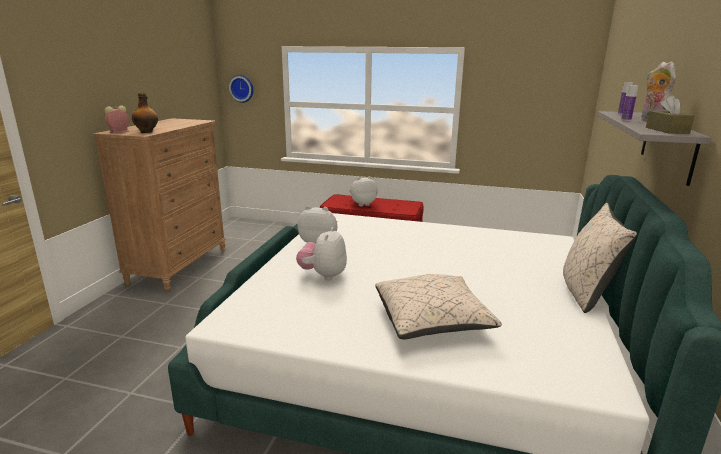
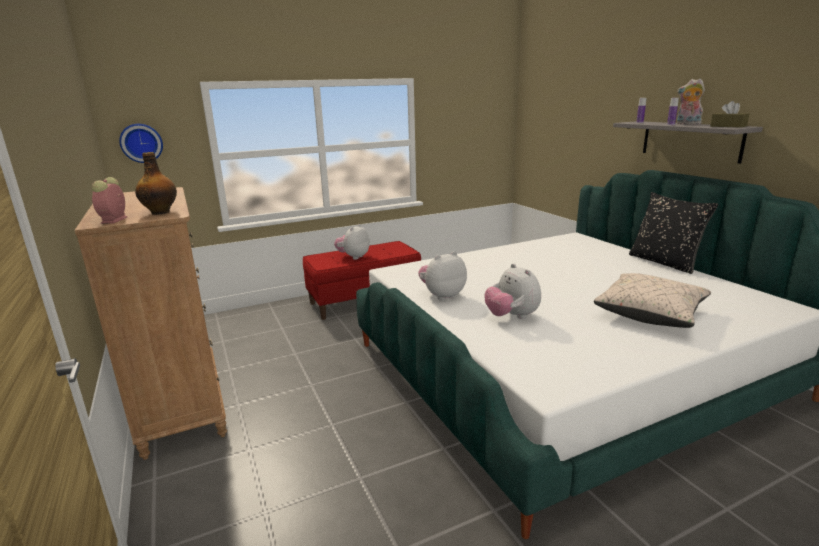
camera: 40 degrees left, 0 degrees up
beige pillow [563,203,637,313] -> black pillow [629,192,718,274]

